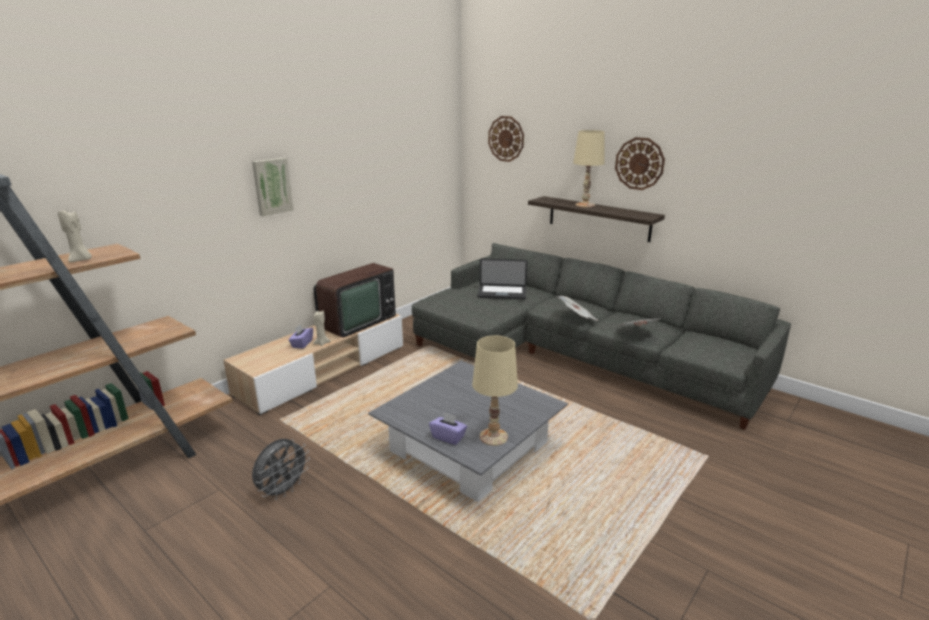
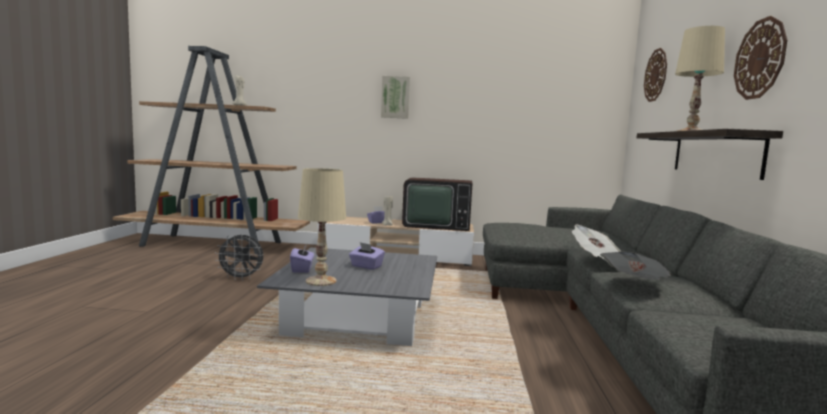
camera: 55 degrees right, 15 degrees down
laptop [477,259,528,300] -> none
none -> purple tissue box [349,242,385,270]

